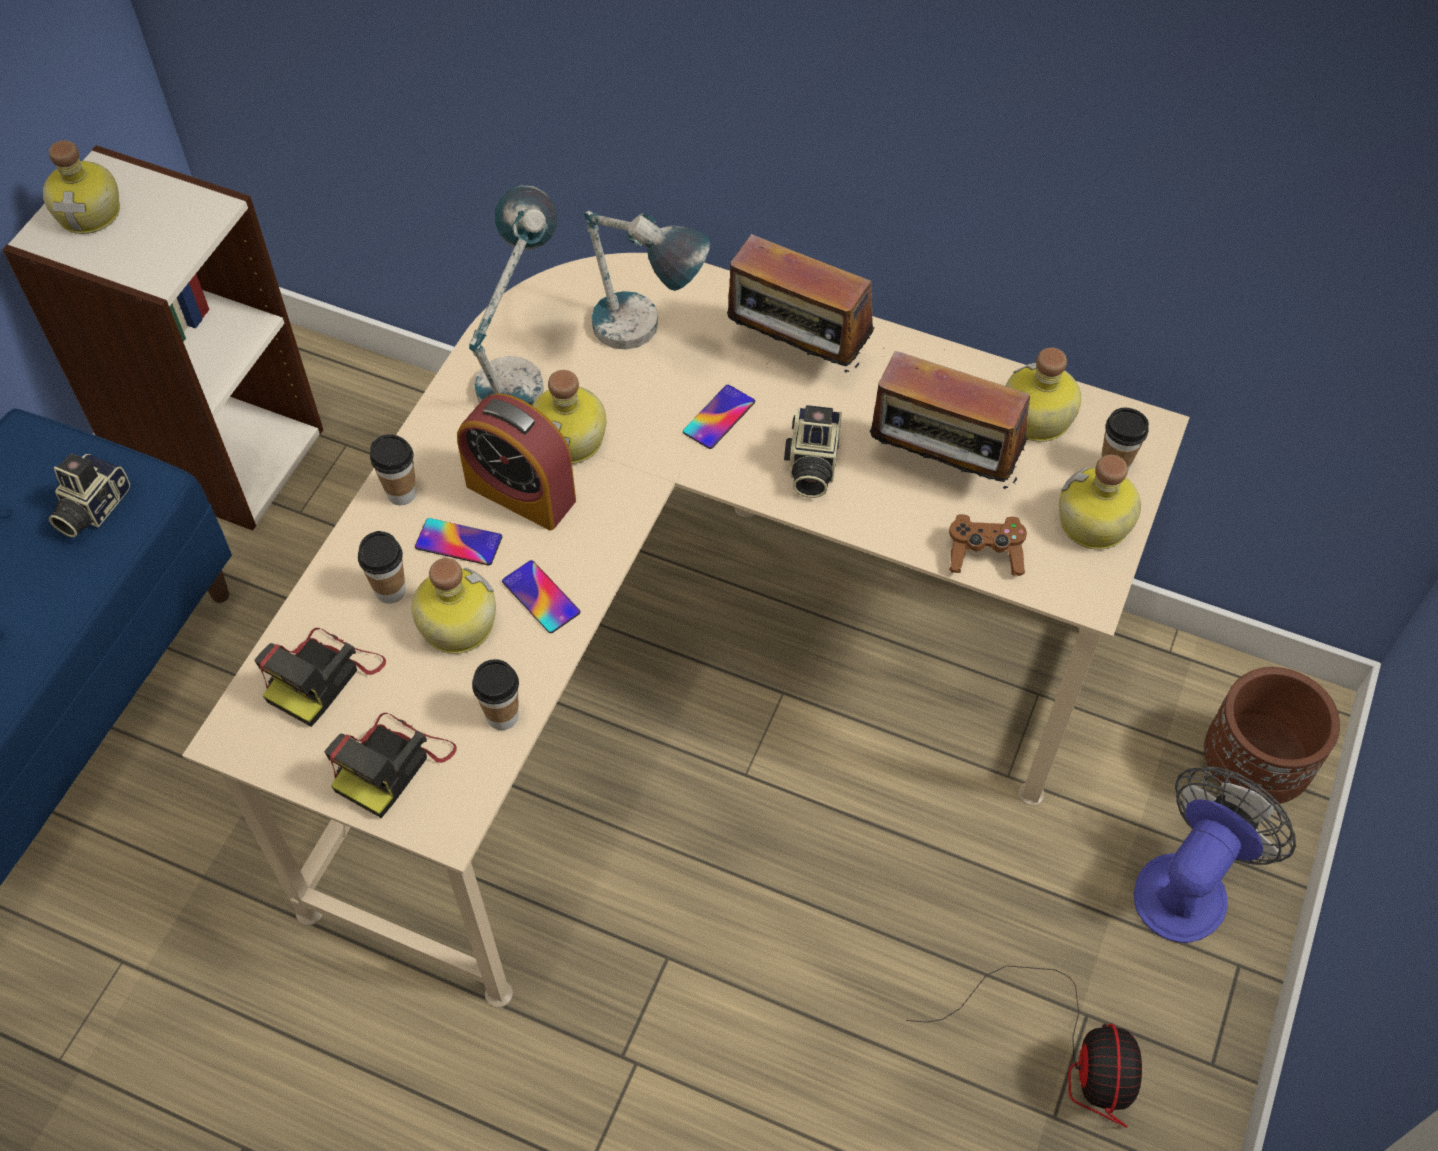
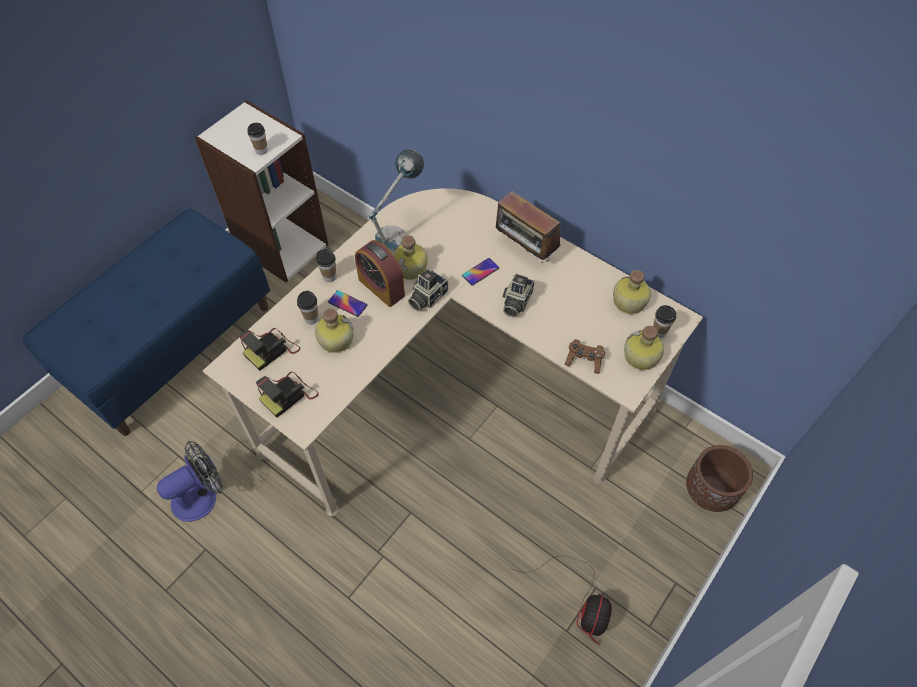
camera: 15 degrees right, 0 degrees up
bottle [43,140,120,234] -> none
camera [48,453,130,537] -> camera moved to [408,269,448,311]
cup [472,659,519,730] -> cup moved to [247,123,268,155]
phone [502,560,580,633] -> none
table lamp [584,210,710,350] -> none
radio [870,351,1030,491] -> none
fan [1134,766,1296,943] -> fan moved to [157,441,223,522]

